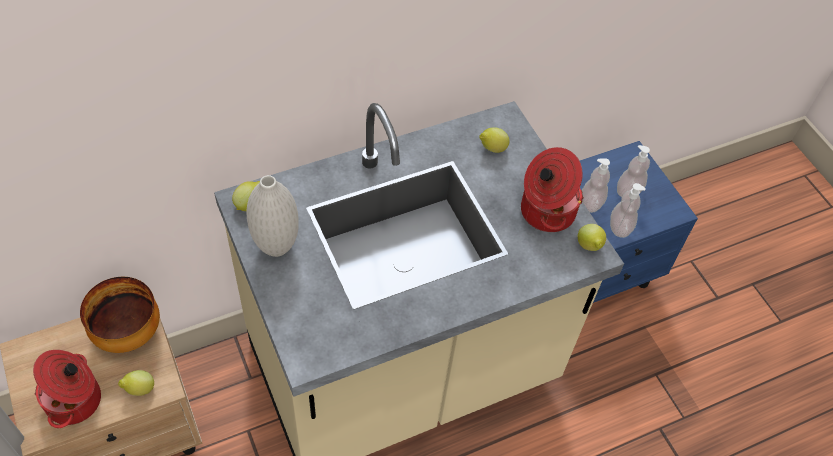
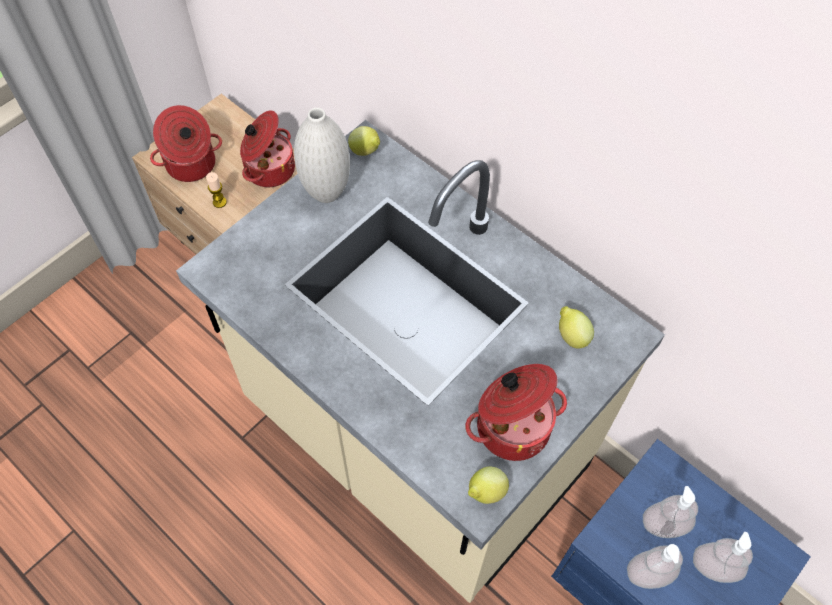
camera: 70 degrees right, 5 degrees up
bowl [80,277,160,353] -> cooking pot [240,111,295,187]
lemon [118,370,154,396] -> candle [206,172,227,208]

